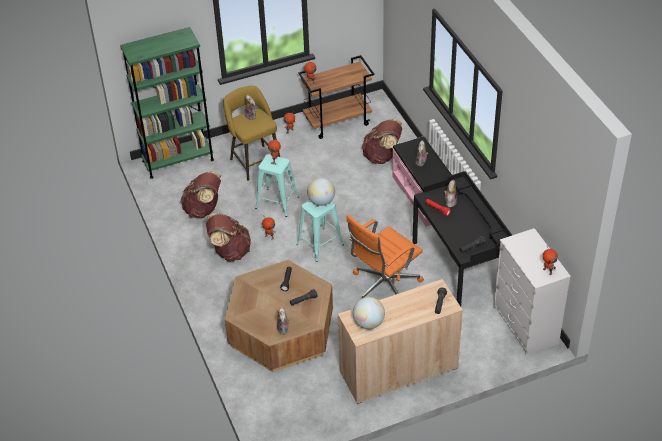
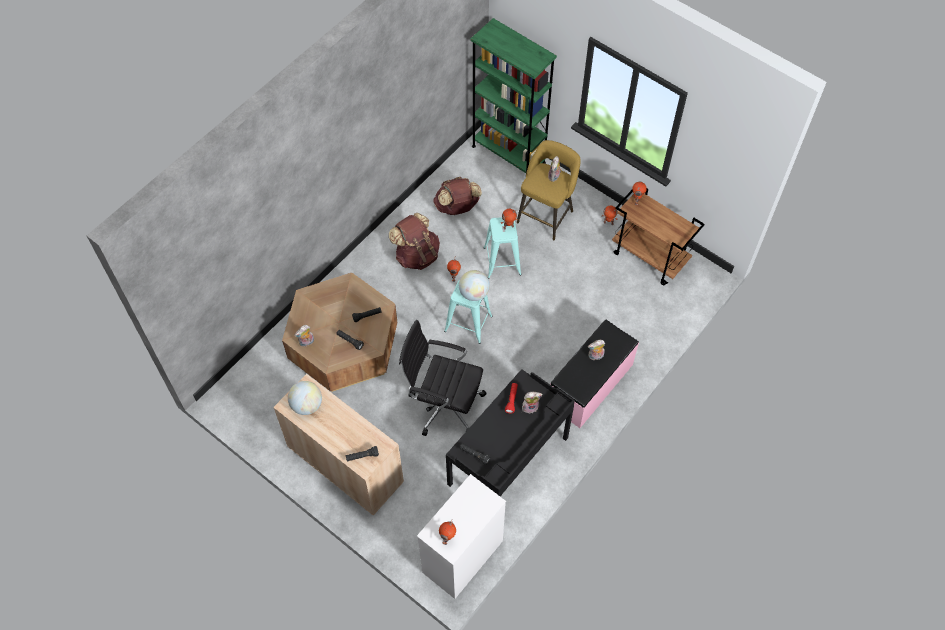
camera: 60 degrees right, 15 degrees up
orange office chair [346,214,424,298] -> black office chair [399,320,487,436]
brown backpack [362,119,402,164] -> none

